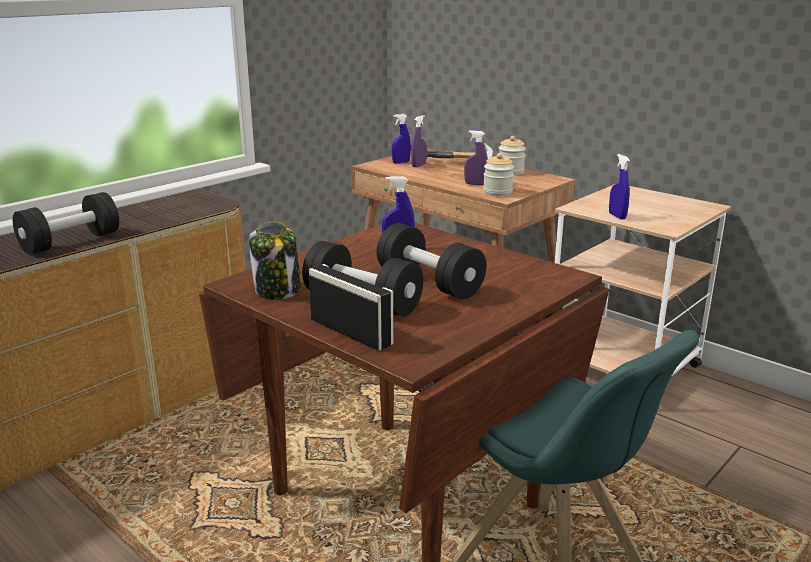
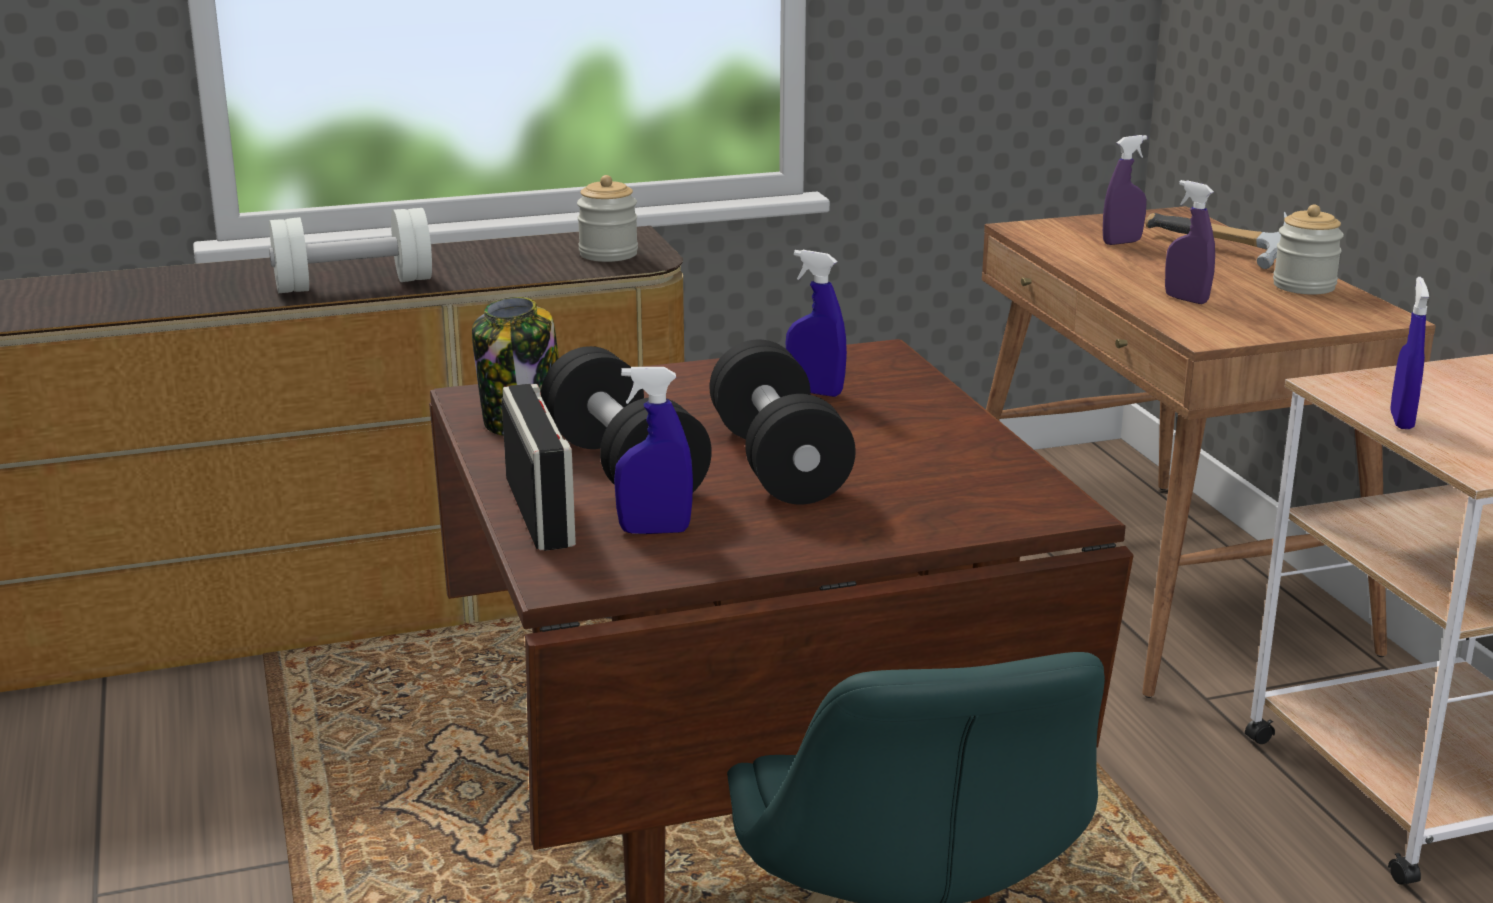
camera: 30 degrees right, 0 degrees up
black dumbbell [13,192,119,254] -> white dumbbell [269,208,432,293]
blue spray bottle [392,114,411,164] -> blue spray bottle moved to [614,367,693,534]
jar [483,153,514,196] -> jar moved to [577,175,638,262]

